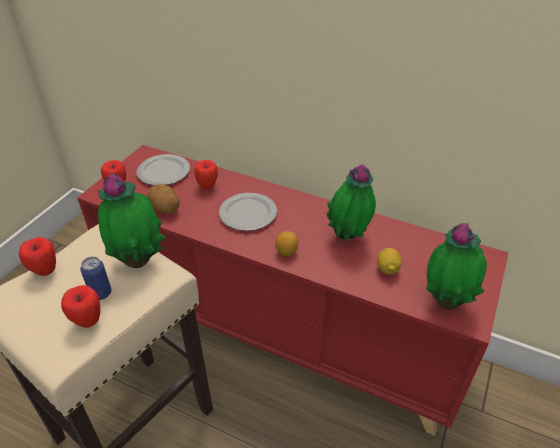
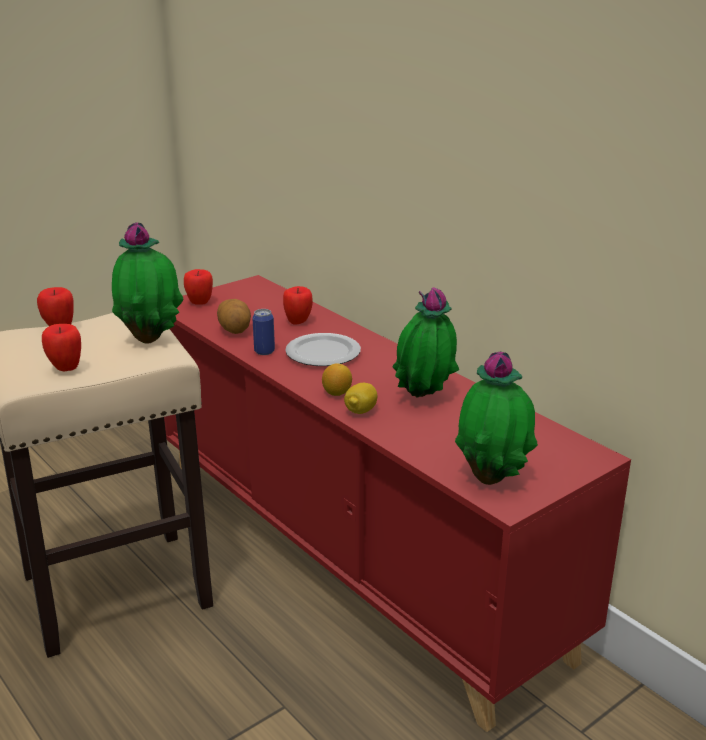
camera: 25 degrees right, 15 degrees down
can [80,256,111,300] -> can moved to [252,309,275,355]
plate [137,154,190,185] -> none
lemon [377,248,402,274] -> lemon moved to [344,383,377,414]

